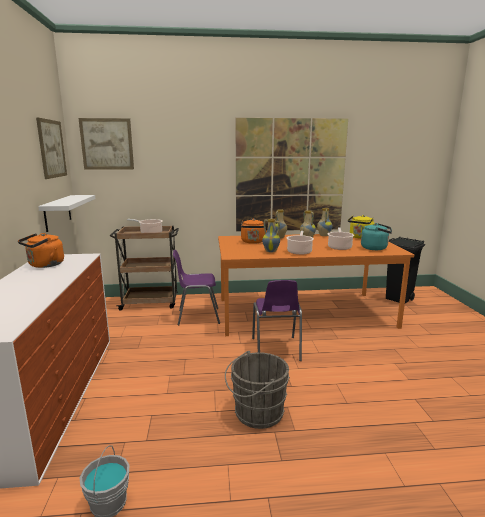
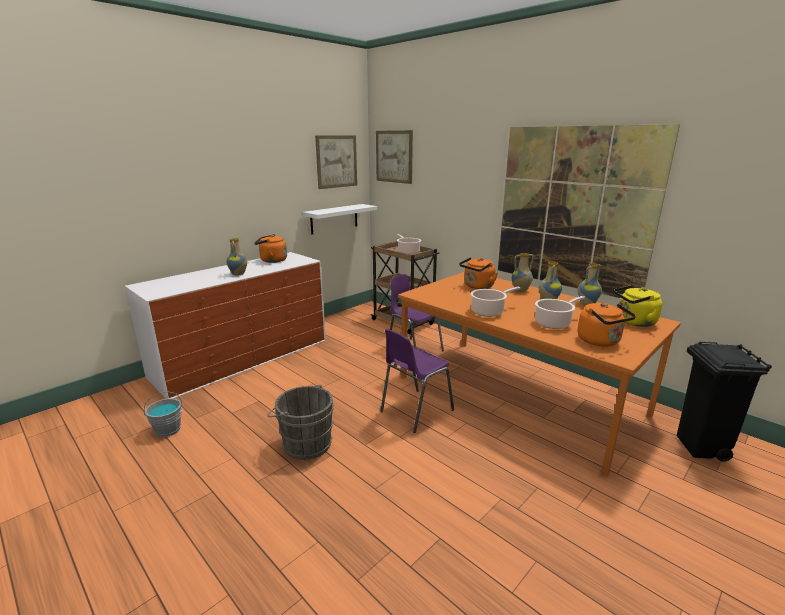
camera: 50 degrees right, 5 degrees up
vase [262,219,280,253] -> vase moved to [226,238,247,275]
turquoise kettle [361,223,392,250] -> orange kettle [578,303,636,347]

